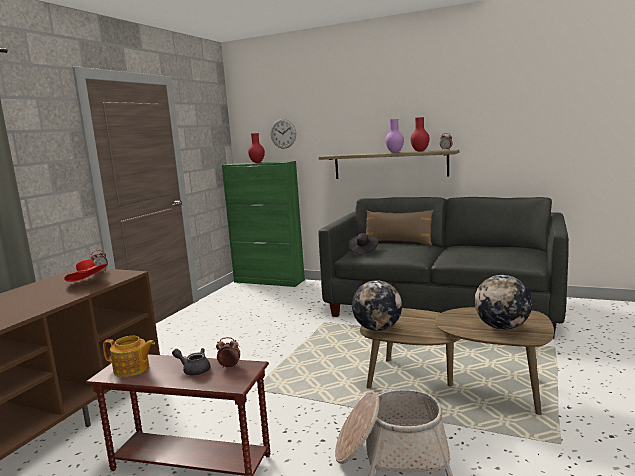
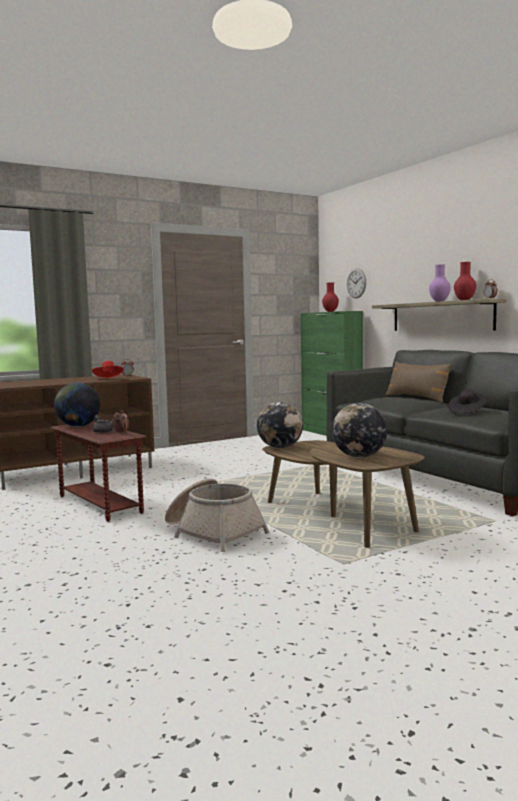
camera: 35 degrees right, 5 degrees down
teapot [103,336,155,377] -> globe [54,383,100,427]
black hat [348,233,378,255] -> black hat moved to [448,390,488,414]

